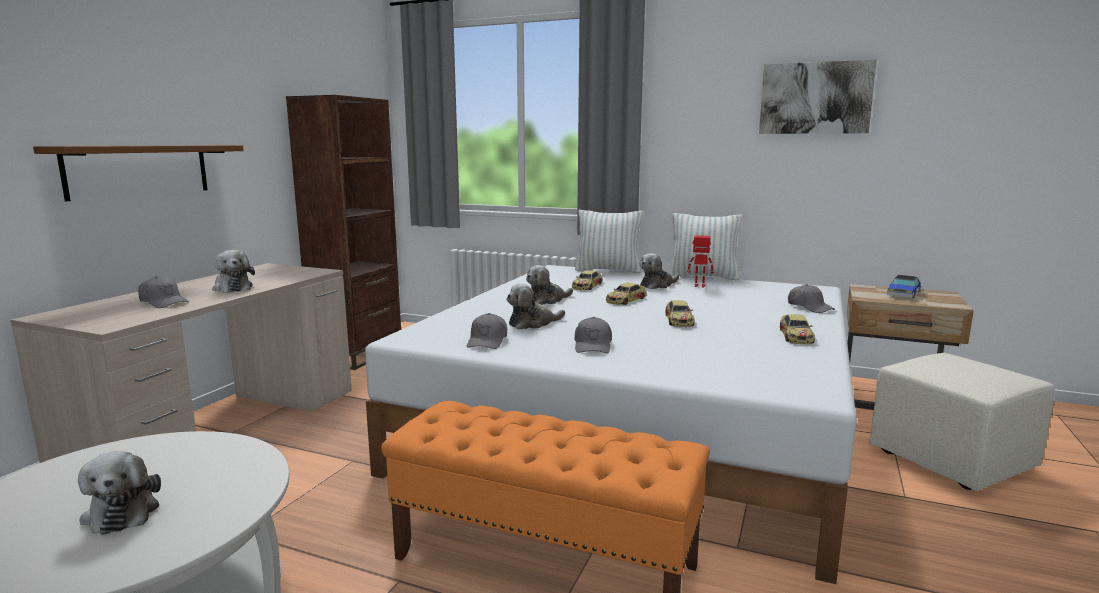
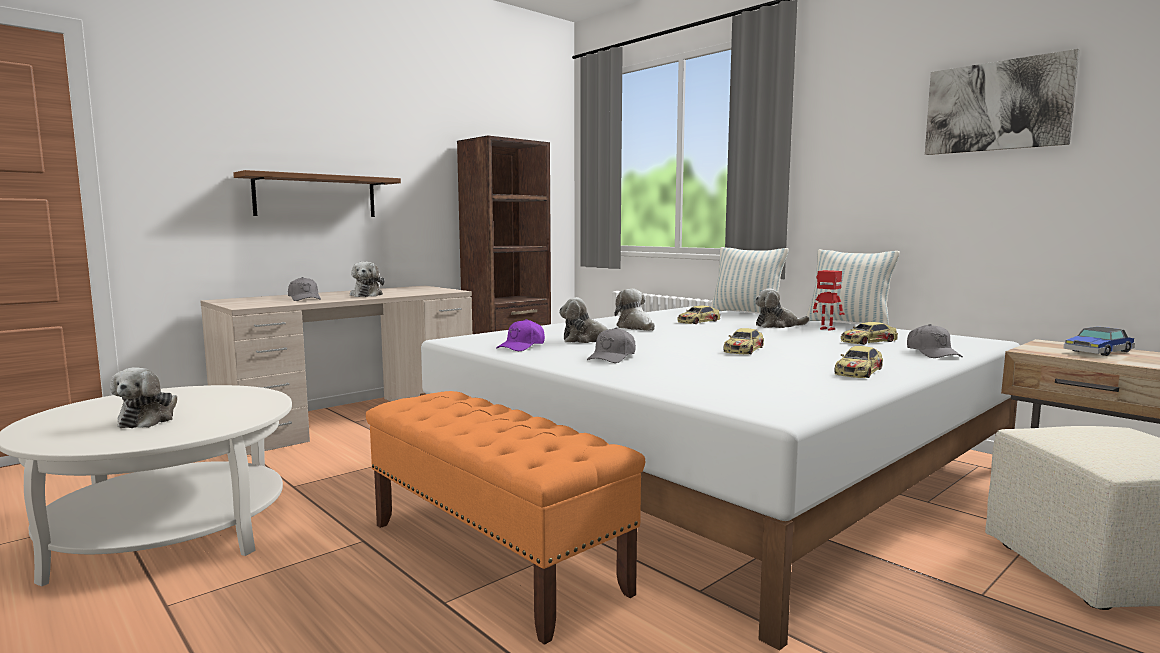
camera: 25 degrees right, 5 degrees down
grey cap [467,313,507,349] -> purple cap [496,319,545,351]
plush toy [526,265,573,305] -> plush toy turned 75 degrees clockwise [615,289,655,331]
toy car [606,283,647,305] -> toy car moved to [840,322,898,345]

